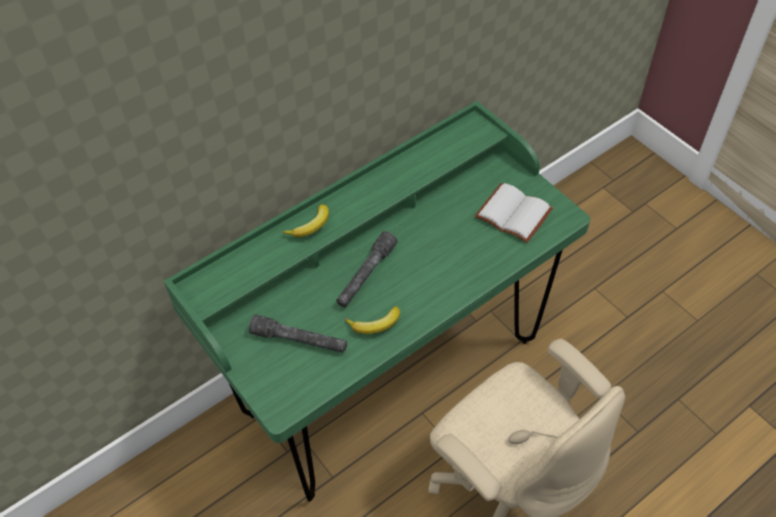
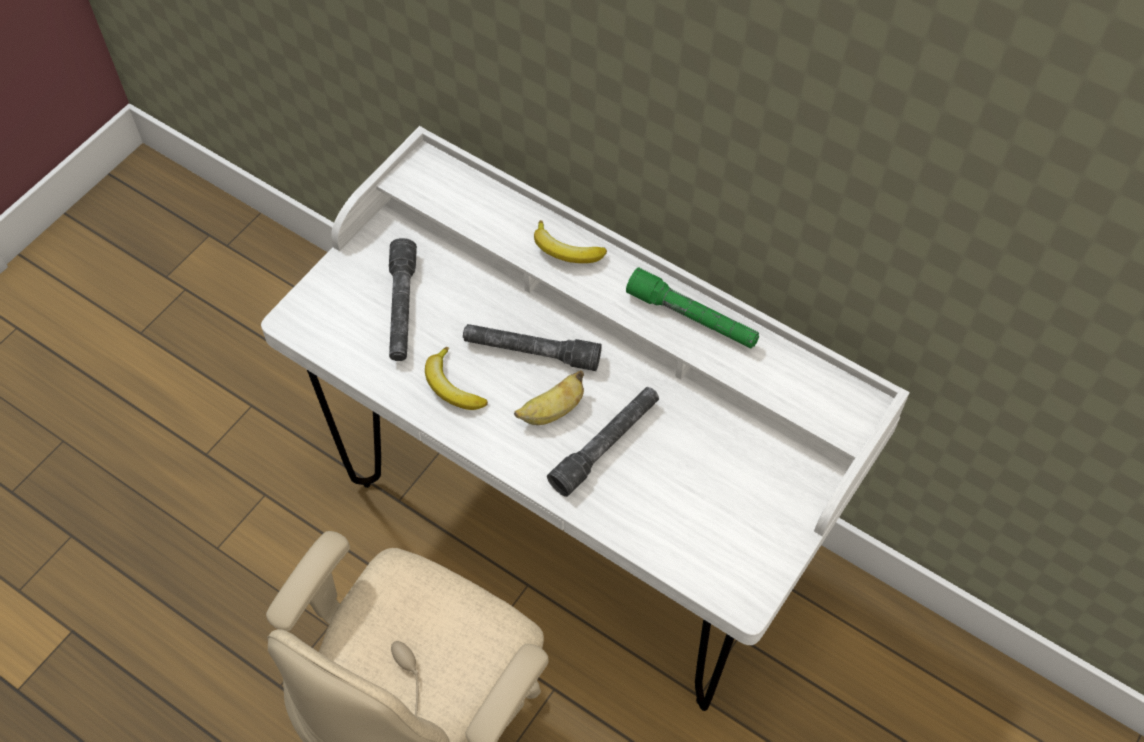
camera: 70 degrees right, 5 degrees up
green desk [164,101,590,501] -> white desk [261,126,910,711]
white book [475,183,553,243] -> none
none -> banana [514,370,584,425]
none -> grey flashlight [547,387,659,497]
none -> green flashlight [626,268,759,348]

